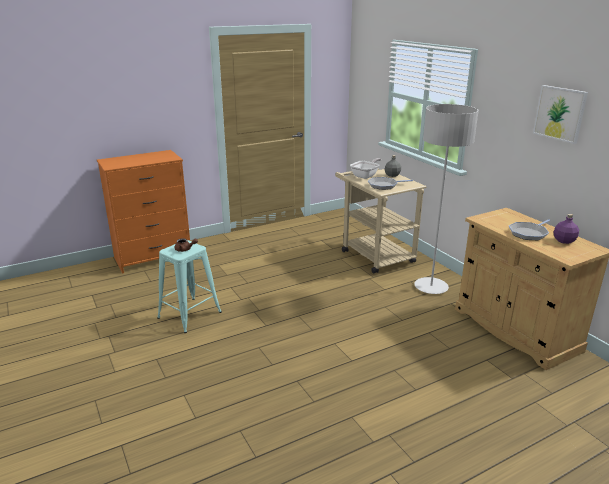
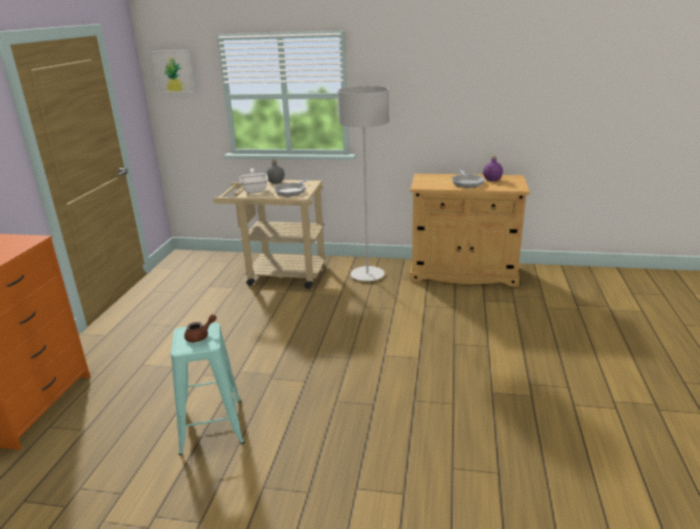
camera: 50 degrees left, 0 degrees up
picture [533,85,588,144] -> picture moved to [151,50,196,93]

